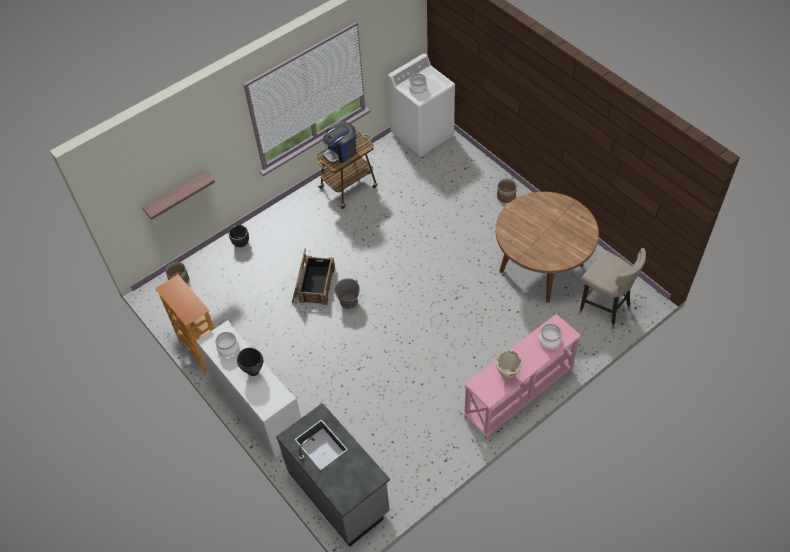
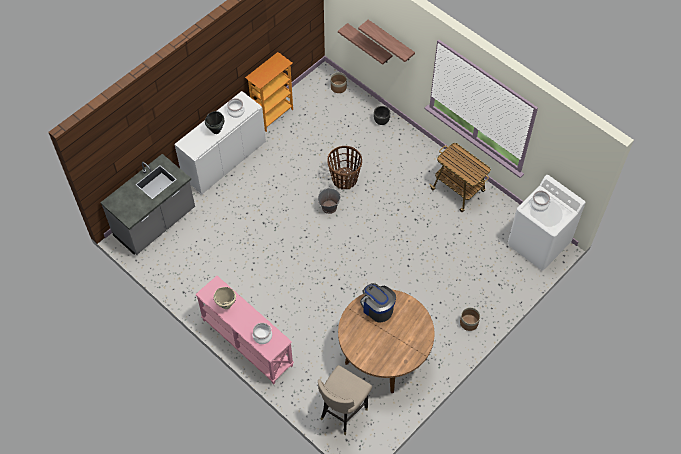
camera: 80 degrees right, 5 degrees up
crate [292,249,335,305] -> basket [327,146,362,189]
coffee machine [322,121,356,164] -> coffee machine moved to [360,283,396,323]
none -> shelf [358,20,415,62]

